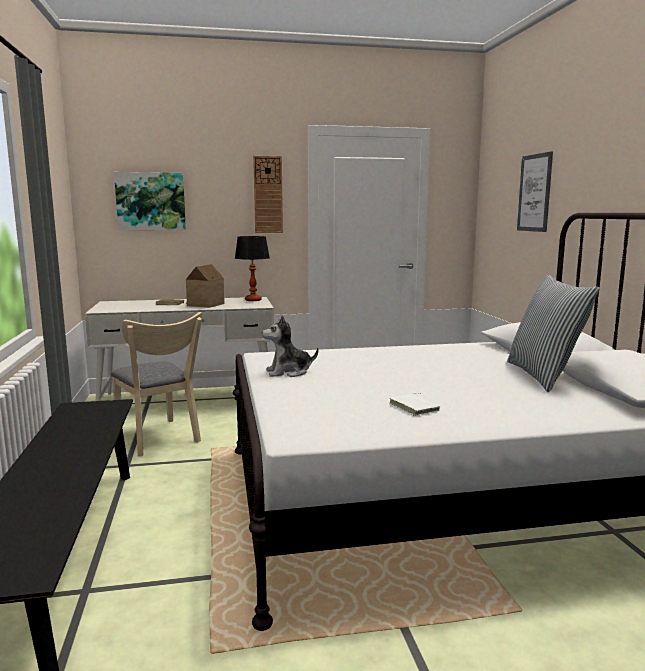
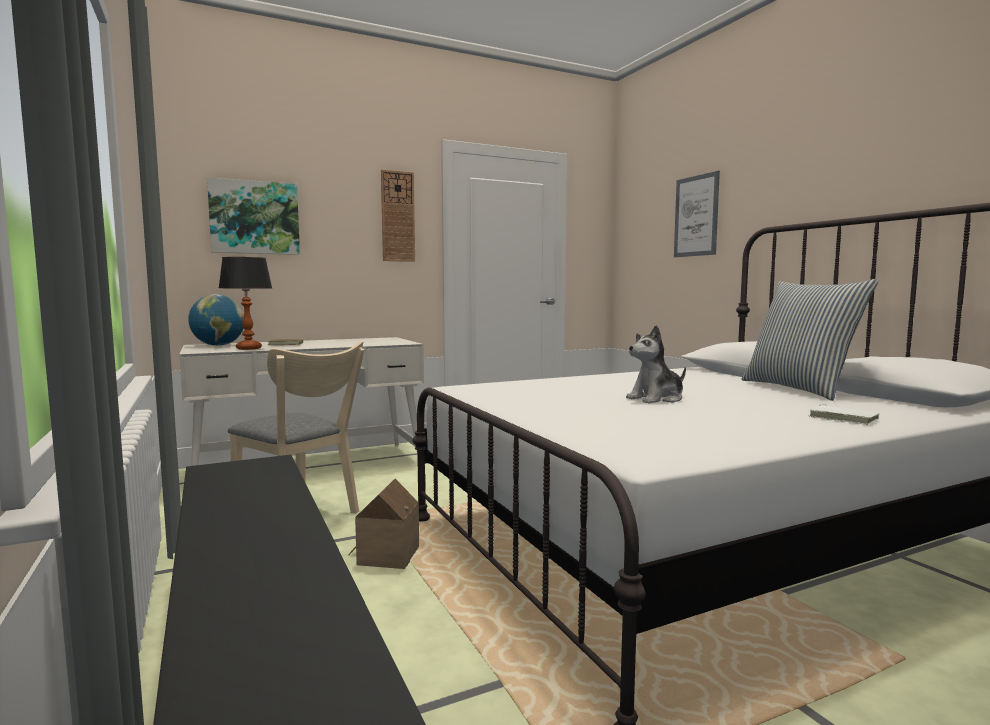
camera: 15 degrees left, 5 degrees down
toy house [186,264,225,308] -> toy house moved to [348,479,419,569]
table lamp [235,236,270,301] -> table lamp moved to [219,257,272,350]
plush toy [262,315,319,377] -> plush toy moved to [626,325,686,404]
white book [390,393,440,416] -> white book moved to [809,404,879,425]
none -> globe [188,294,244,346]

